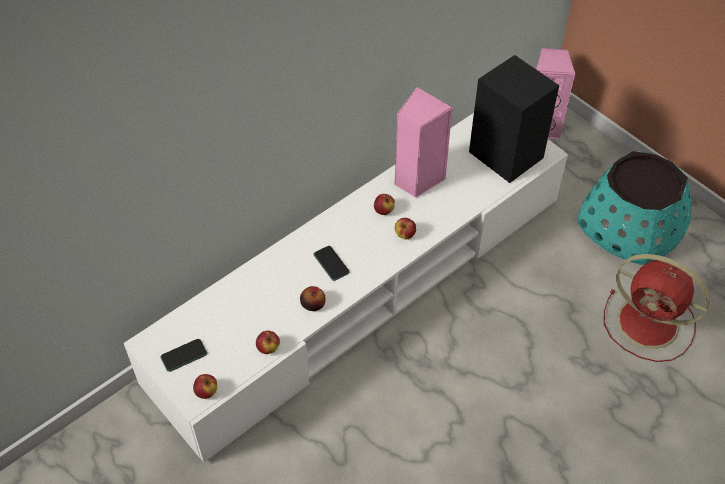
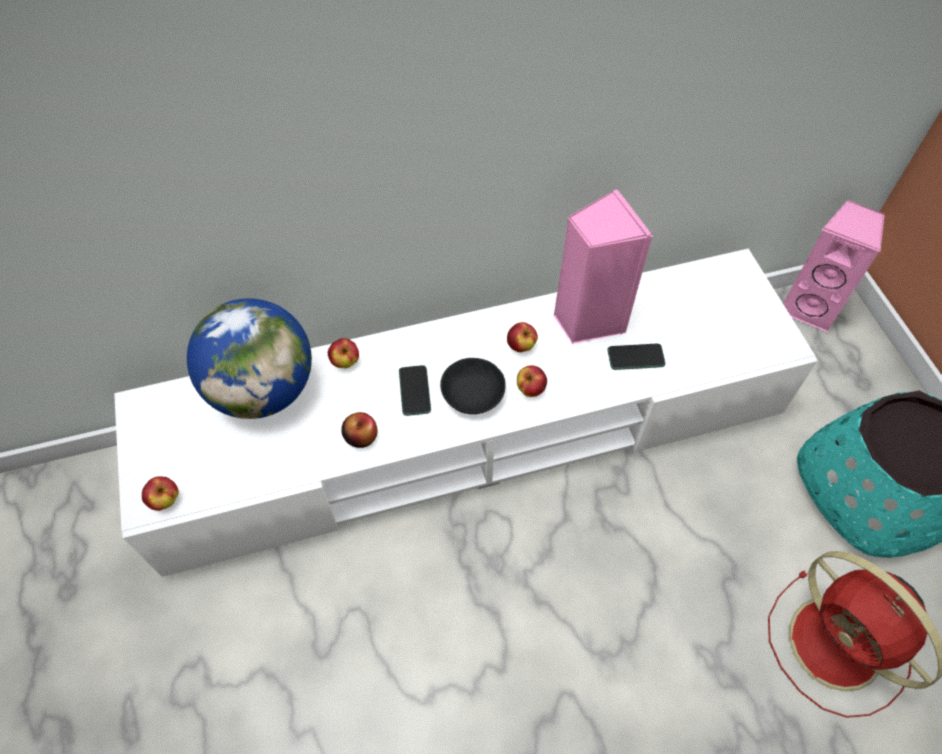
camera: 25 degrees right, 5 degrees up
phone [161,339,207,372] -> phone moved to [607,344,666,370]
apple [256,330,280,354] -> apple moved to [328,338,359,368]
black speaker [469,55,559,183] -> none
none -> globe [187,298,312,419]
none -> black bowl [440,358,506,414]

